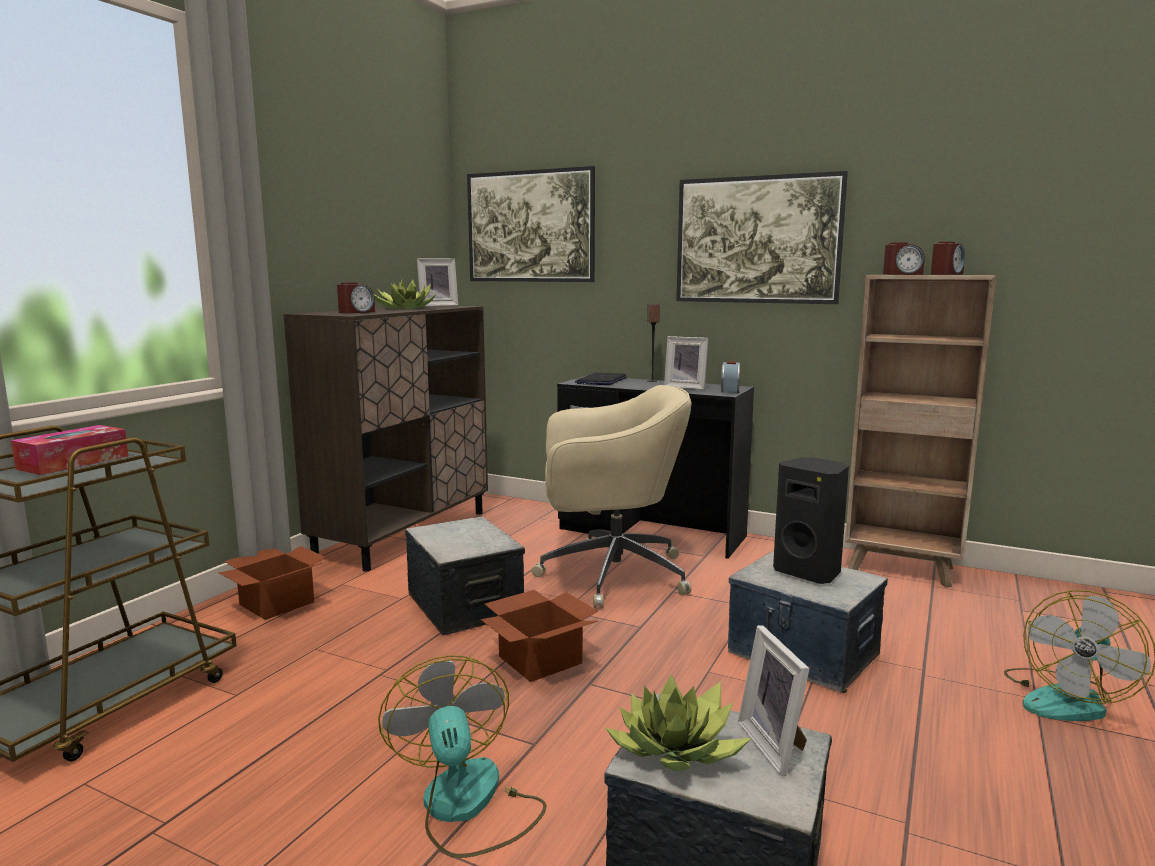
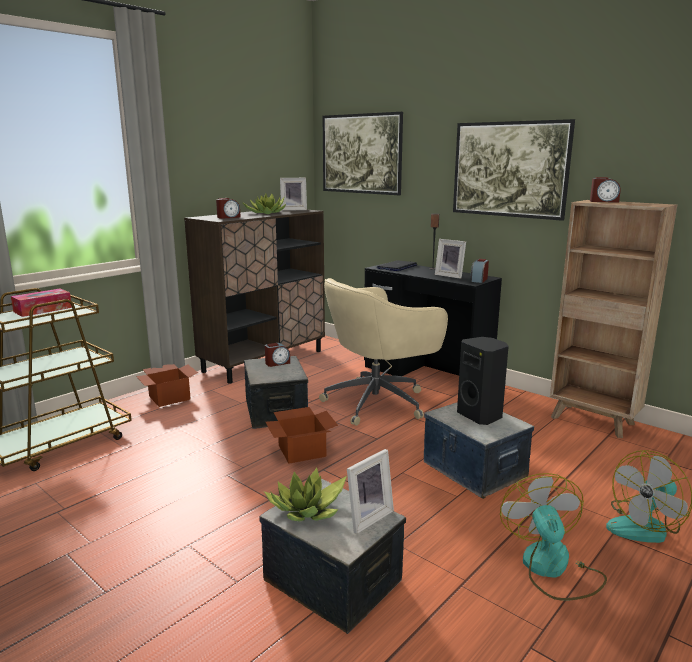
camera: 15 degrees right, 5 degrees up
fan [378,655,547,858] -> fan moved to [500,473,607,601]
beige office chair [531,385,692,608] -> beige office chair turned 135 degrees clockwise [319,278,448,426]
picture frame [738,625,809,776] -> picture frame turned 135 degrees counterclockwise [347,449,394,534]
alarm clock [931,241,965,275] -> alarm clock moved to [265,343,290,367]

